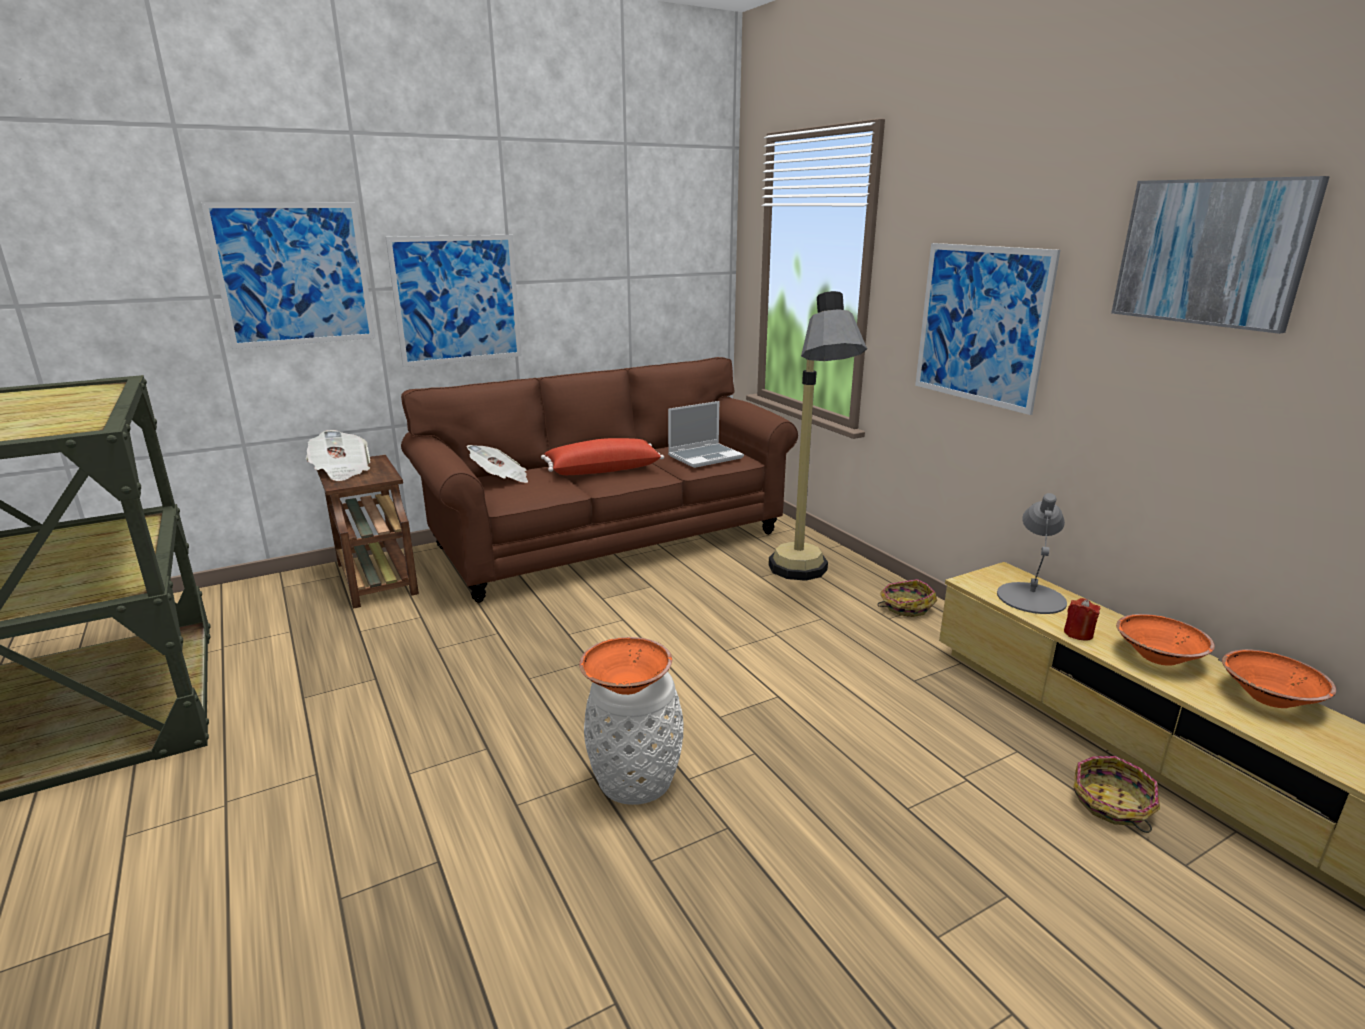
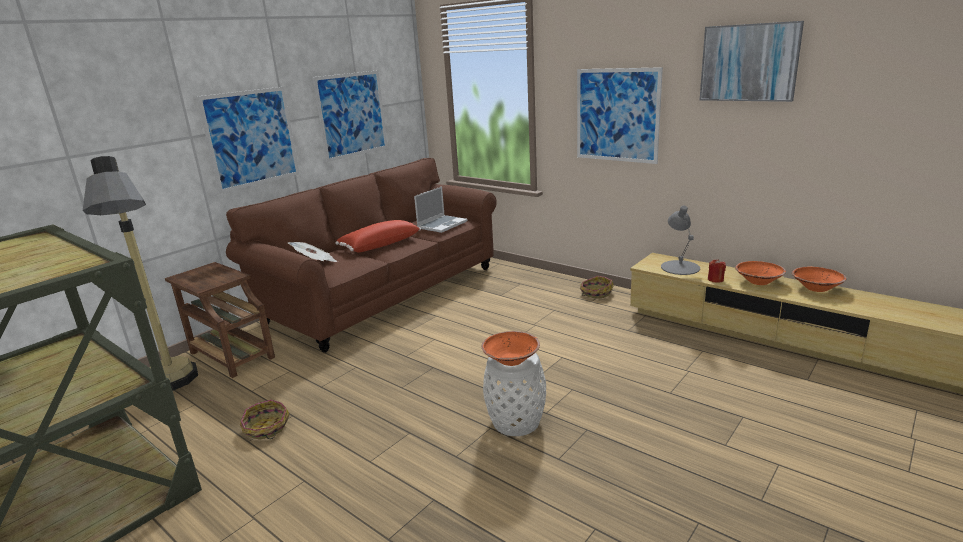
camera: 20 degrees left, 0 degrees up
picture [201,202,375,349] -> picture moved to [313,70,387,162]
newspaper [306,430,370,481] -> none
floor lamp [769,291,867,581] -> floor lamp moved to [83,156,198,391]
basket [1074,756,1160,833] -> basket moved to [240,400,290,440]

